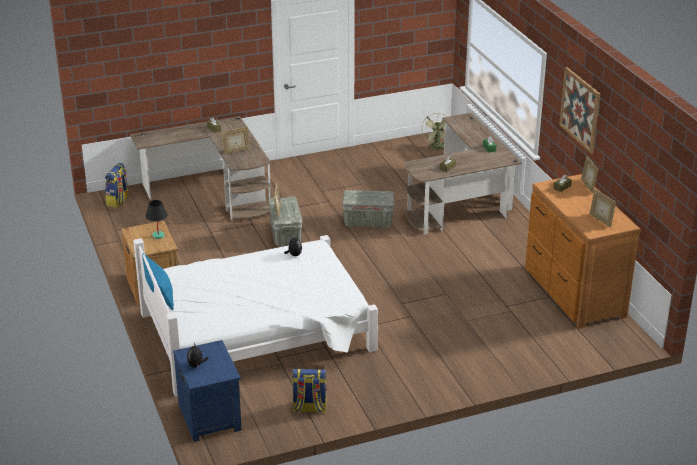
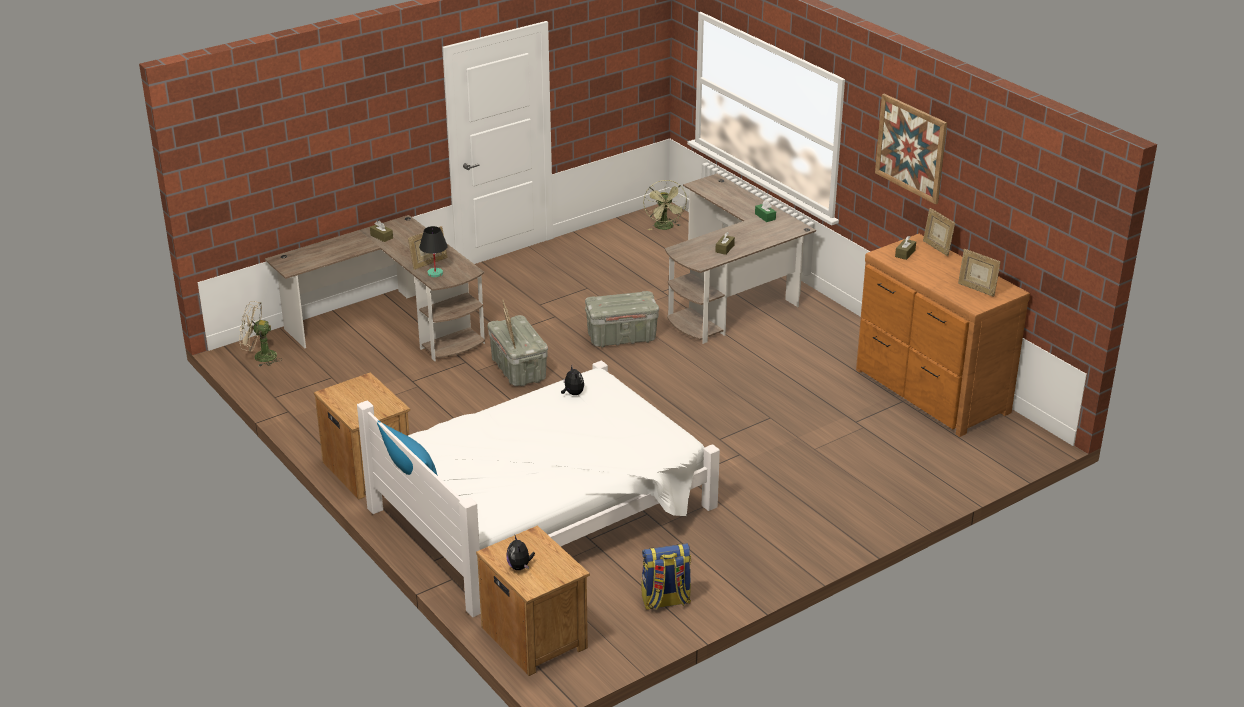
camera: 15 degrees left, 0 degrees up
backpack [105,163,130,208] -> beige fan [239,301,281,367]
black table lamp [146,200,168,239] -> black table lamp moved to [419,226,448,278]
blue nightstand [173,340,242,442] -> brown nightstand [476,525,590,676]

